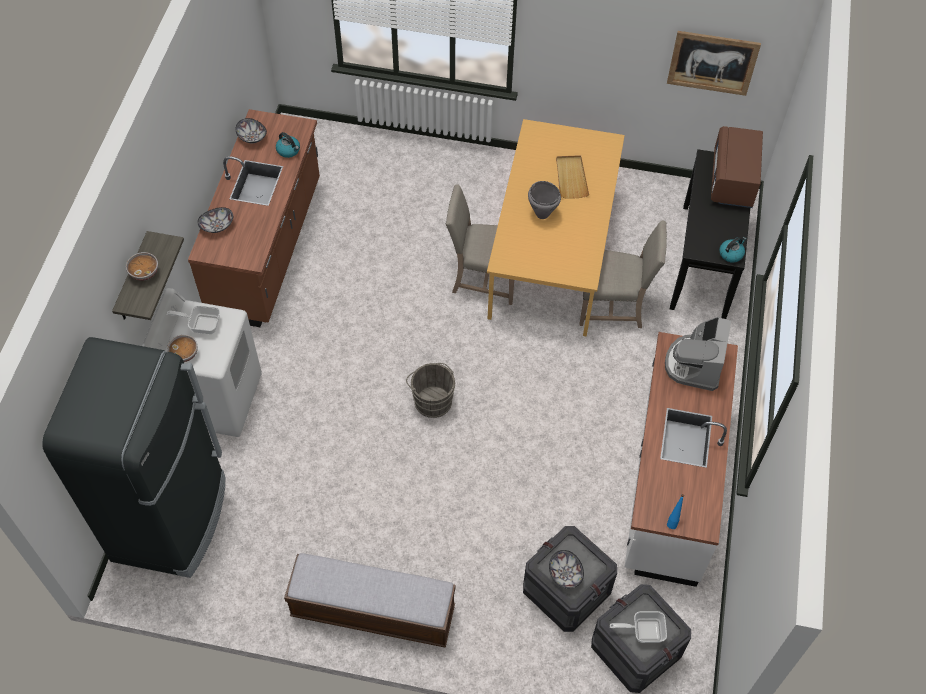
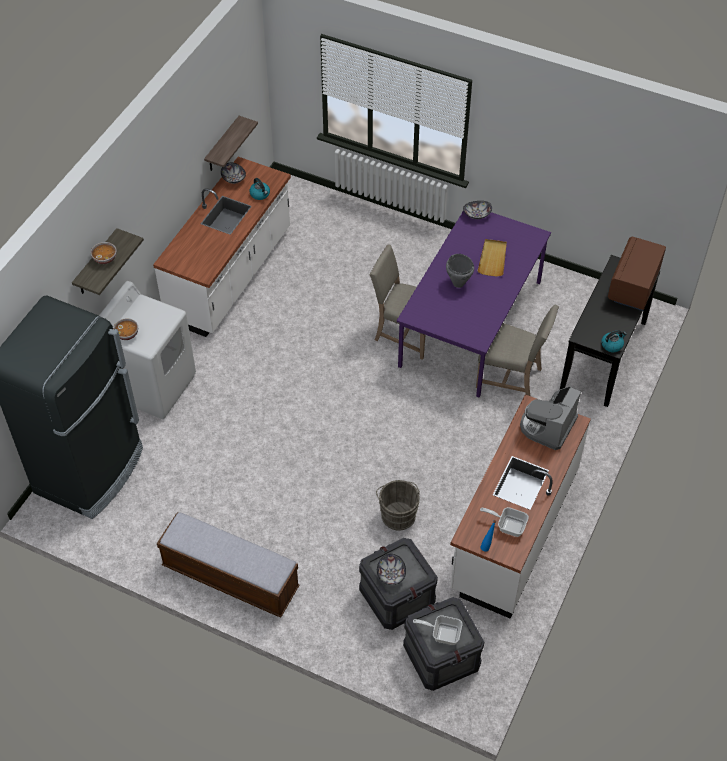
camera: 15 degrees right, 5 degrees down
frying pan [167,305,220,334] -> frying pan moved to [480,507,529,537]
brown counter [188,109,320,327] -> white counter [153,157,291,337]
bowl [197,207,233,233] -> bowl moved to [463,201,492,219]
grey bucket [406,363,455,418] -> grey bucket moved to [376,480,420,531]
orange dining table [487,119,625,337] -> purple dining table [397,211,551,397]
picture [667,31,761,96] -> none
none -> shelf [204,116,258,171]

